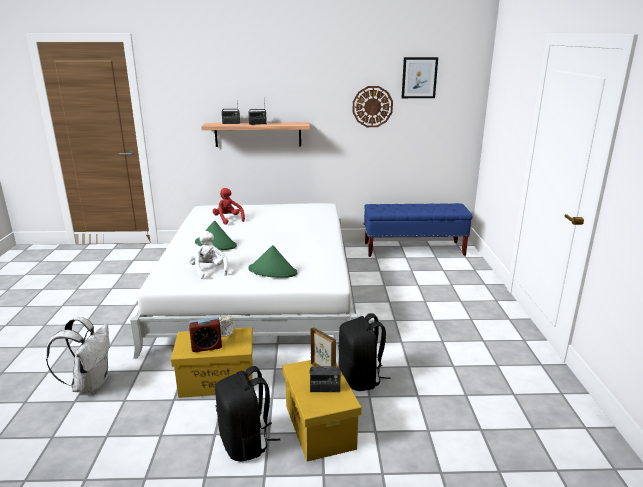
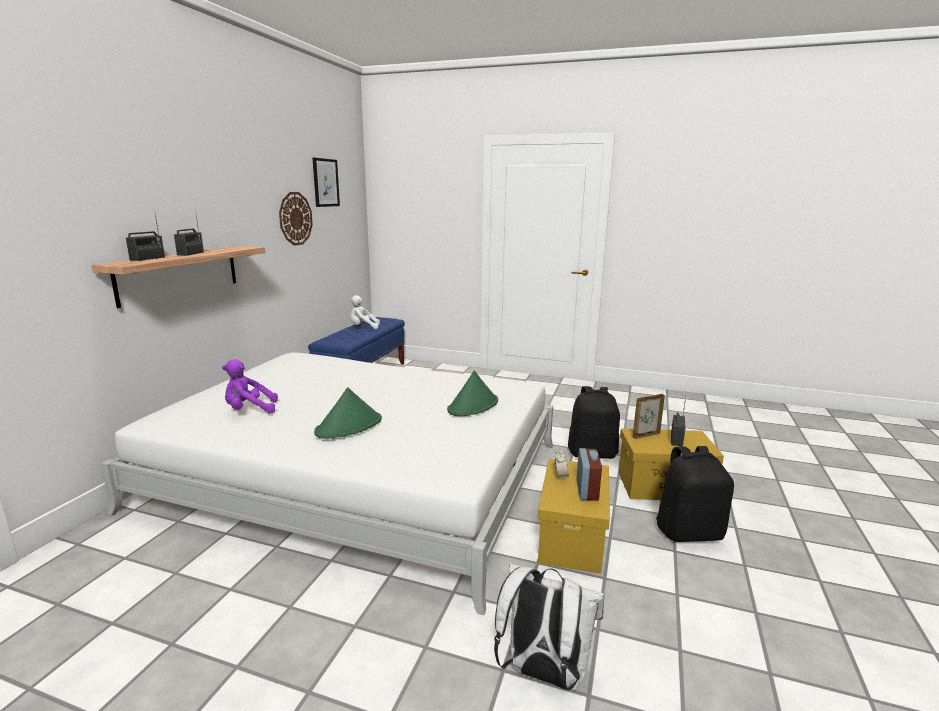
camera: 70 degrees left, 5 degrees down
white plush toy [189,231,228,279] -> white plush toy moved to [349,295,380,329]
red plush toy [212,188,245,224] -> purple plush toy [222,359,278,413]

